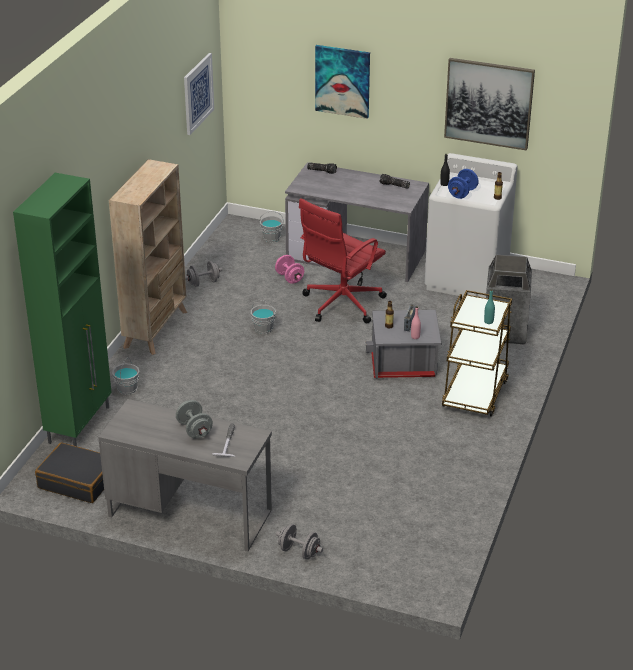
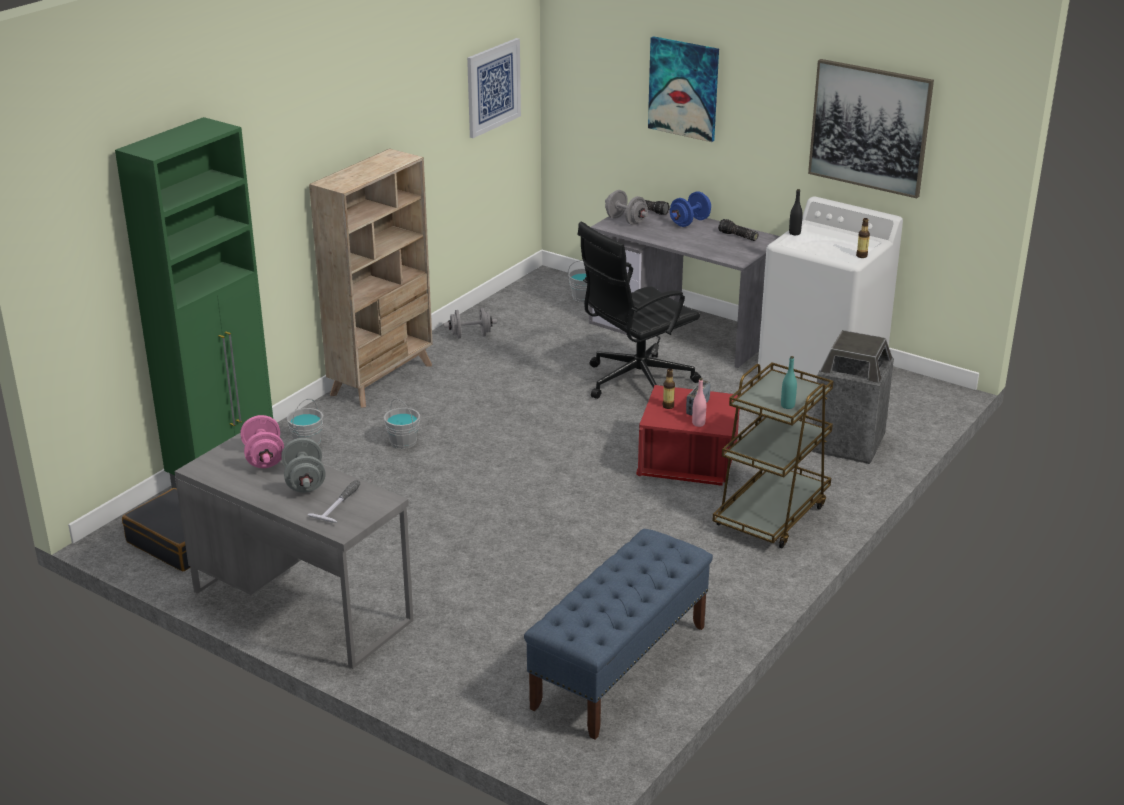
camera: 15 degrees right, 5 degrees down
grey bucket [251,300,276,334] -> grey bucket moved to [384,399,420,449]
pink dumbbell [275,255,304,284] -> pink dumbbell moved to [240,415,284,468]
grey dumbbell [276,524,323,560] -> grey dumbbell moved to [605,190,648,225]
red office chair [299,198,387,323] -> black office chair [578,222,701,399]
grey storage box [366,310,441,379] -> red storage box [636,385,740,486]
blue dumbbell [448,169,479,199] -> blue dumbbell moved to [670,191,711,227]
none -> blue bench [524,529,713,740]

